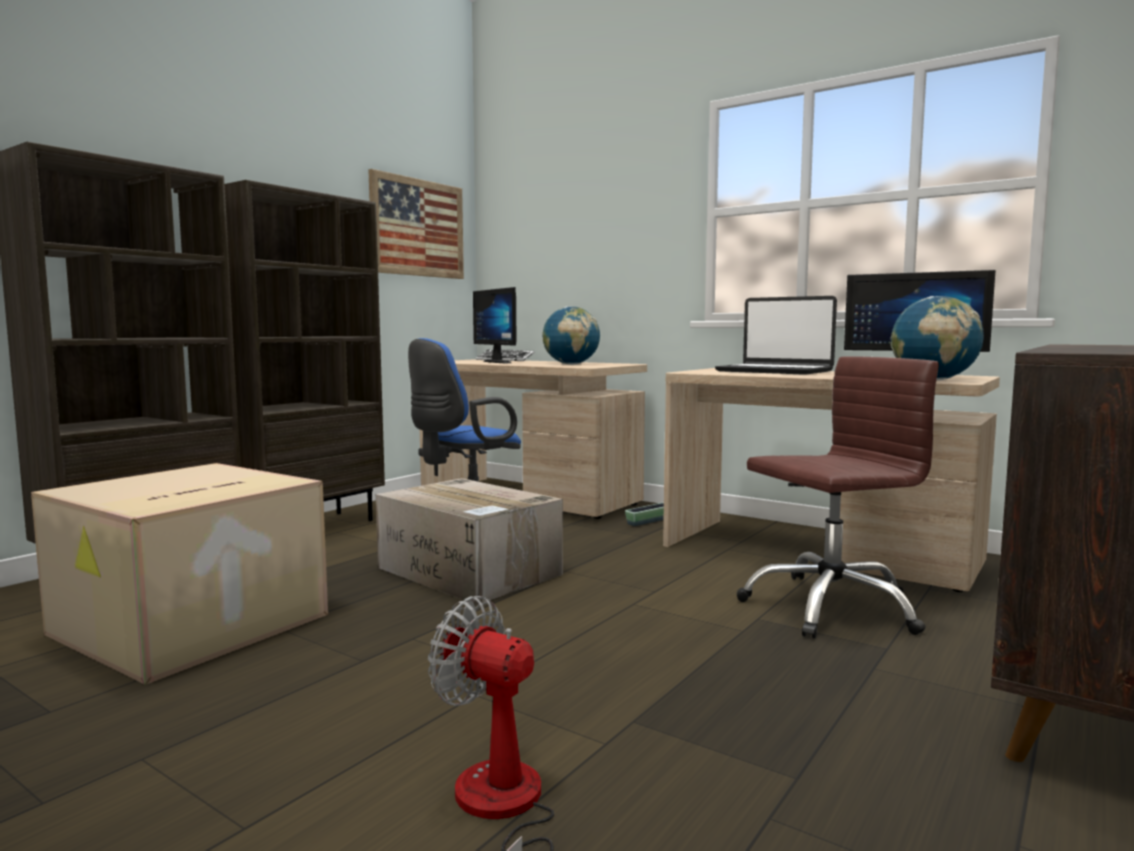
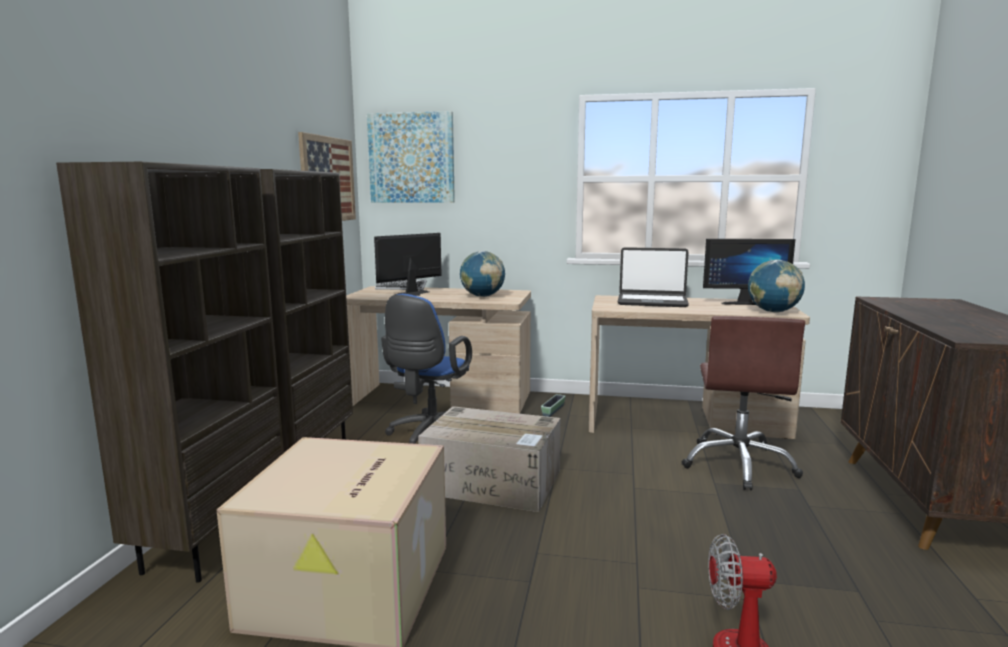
camera: 25 degrees left, 5 degrees up
monitor [473,287,516,363] -> monitor turned 105 degrees clockwise [374,233,442,296]
brown office chair [737,356,939,639] -> brown office chair turned 150 degrees clockwise [682,316,805,490]
none -> picture [367,111,455,203]

